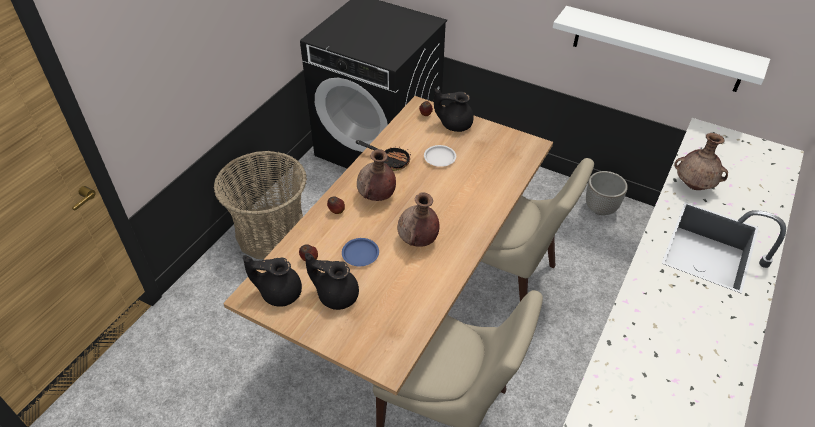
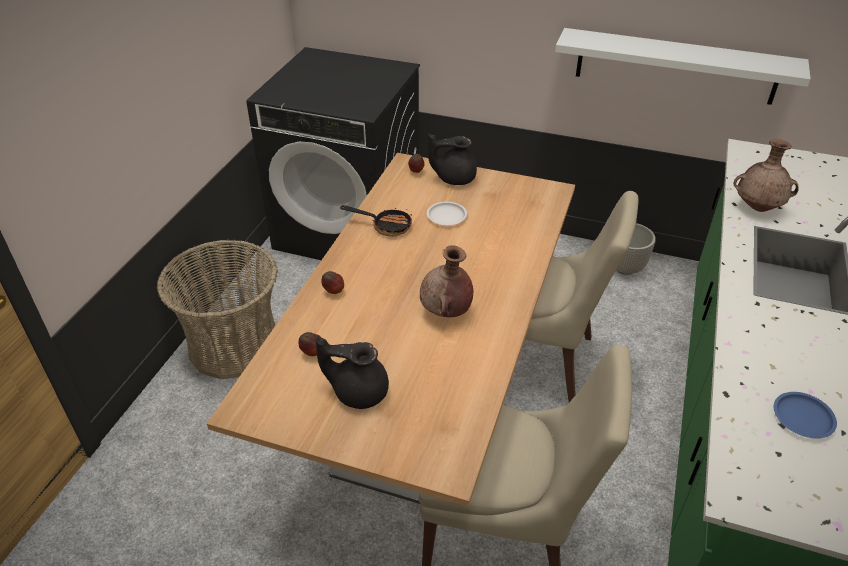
camera: 10 degrees left, 5 degrees down
black teapot [243,255,302,307] -> none
blue plate [342,238,379,266] -> blue plate moved to [774,392,837,439]
brown vase [357,149,396,201] -> none

